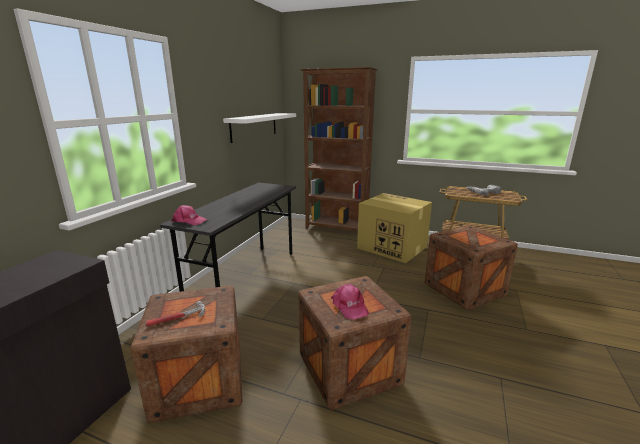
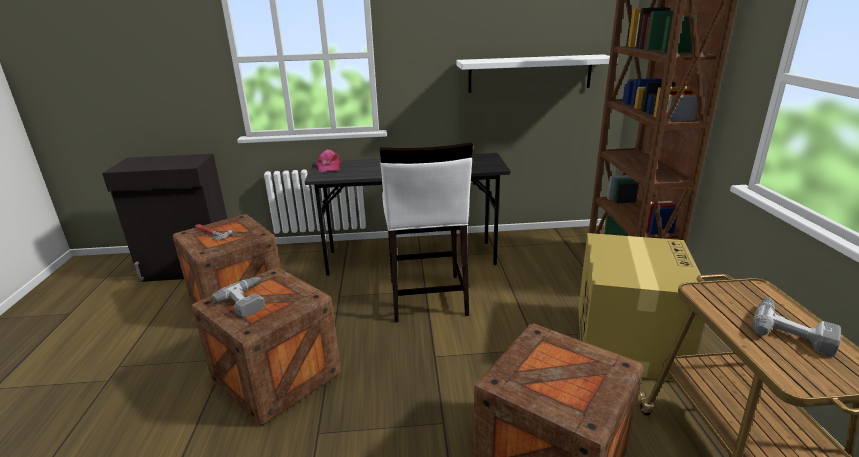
camera: 65 degrees right, 5 degrees up
pink cap [331,284,369,319] -> power drill [212,277,265,318]
none -> white stool [380,142,473,322]

